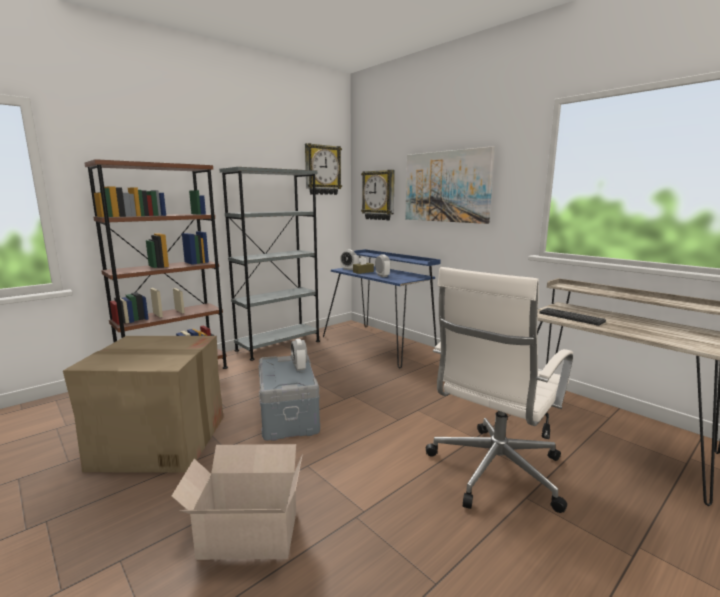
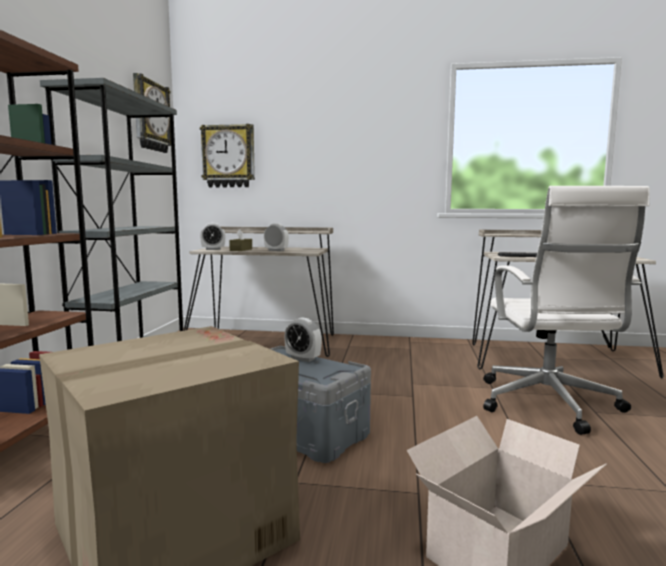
camera: 40 degrees left, 5 degrees down
blue desk [323,249,441,368] -> beige desk [184,227,334,357]
picture [405,146,495,224] -> none

